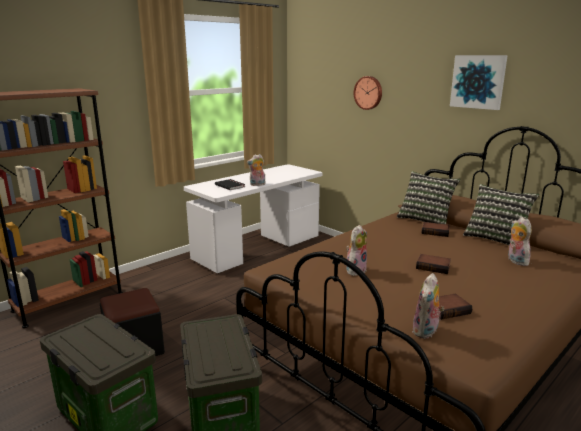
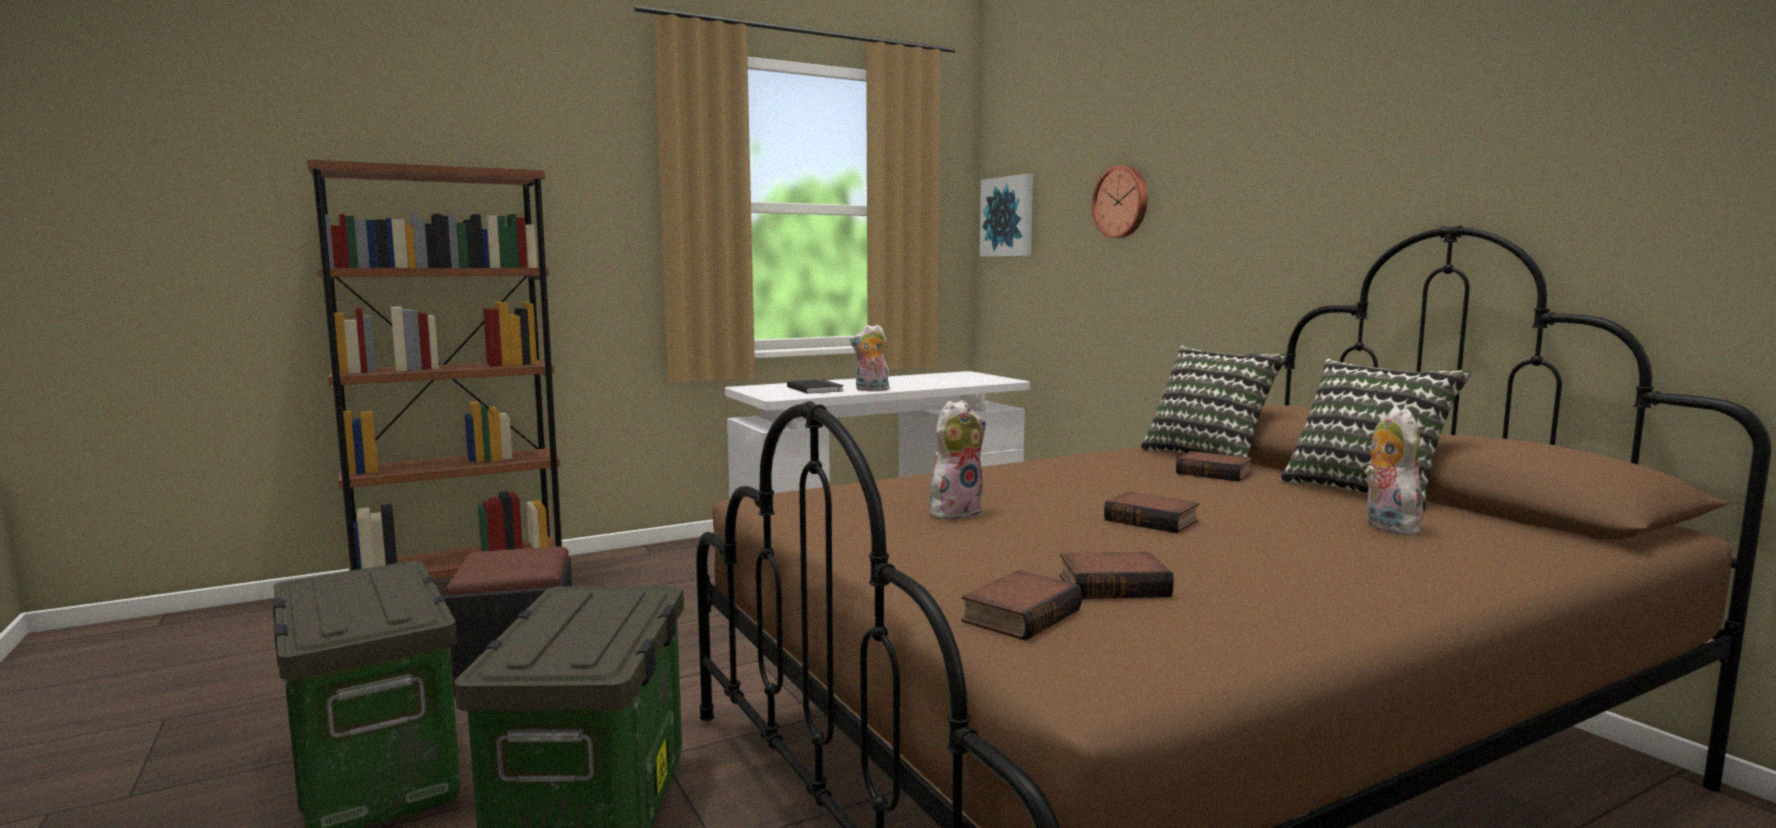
camera: 15 degrees right, 10 degrees down
plush toy [412,273,444,339] -> book [961,570,1082,641]
picture [450,55,508,110] -> picture moved to [980,174,1033,257]

